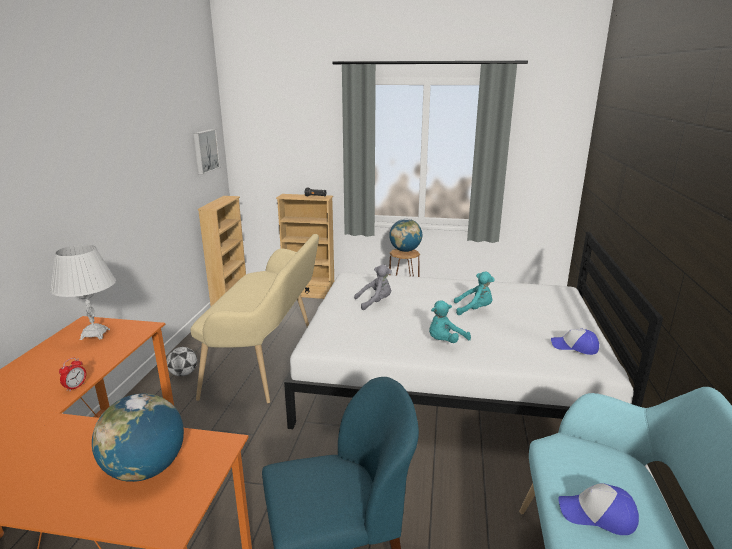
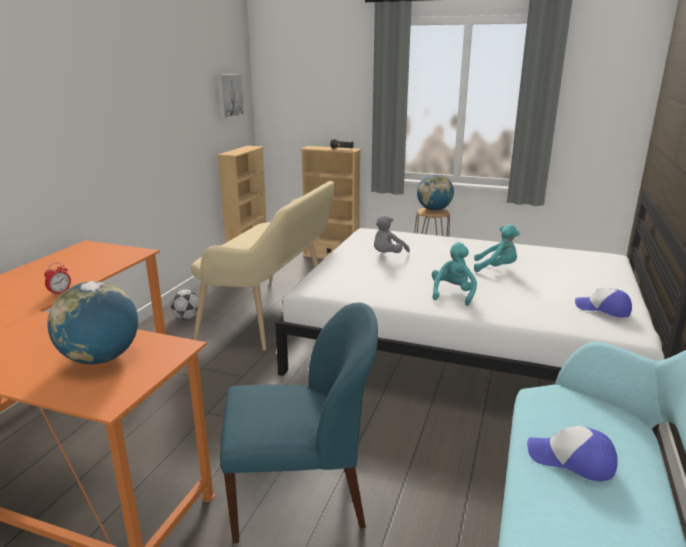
camera: 10 degrees right, 0 degrees up
white table lamp [50,245,116,340] -> none
grey plush toy [354,265,392,310] -> grey plush toy turned 135 degrees clockwise [374,215,410,253]
turquoise plush toy [429,300,471,343] -> turquoise plush toy turned 135 degrees clockwise [432,242,477,306]

